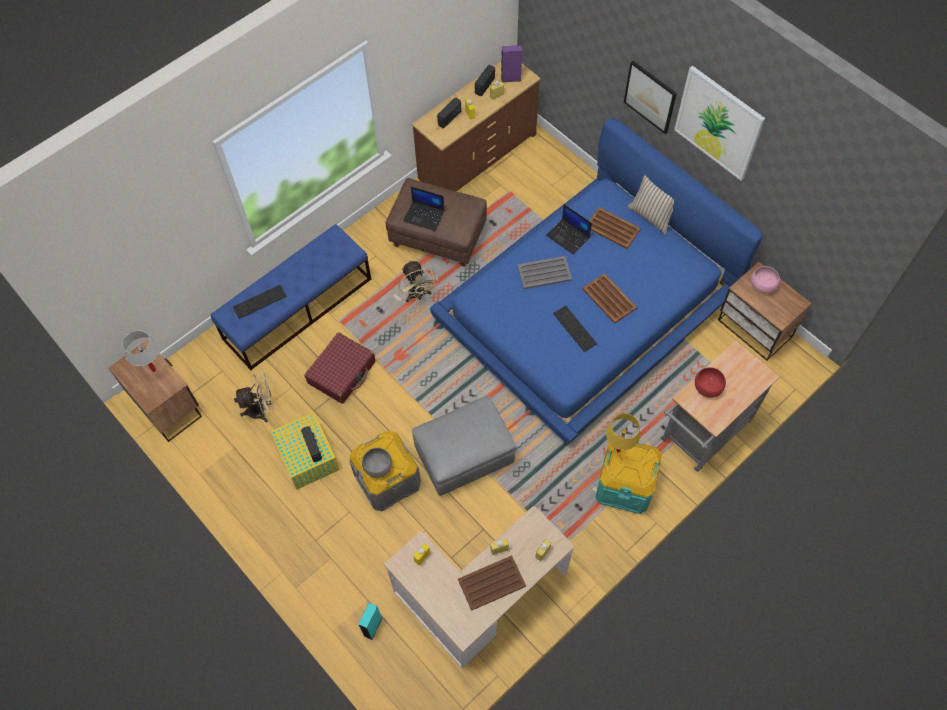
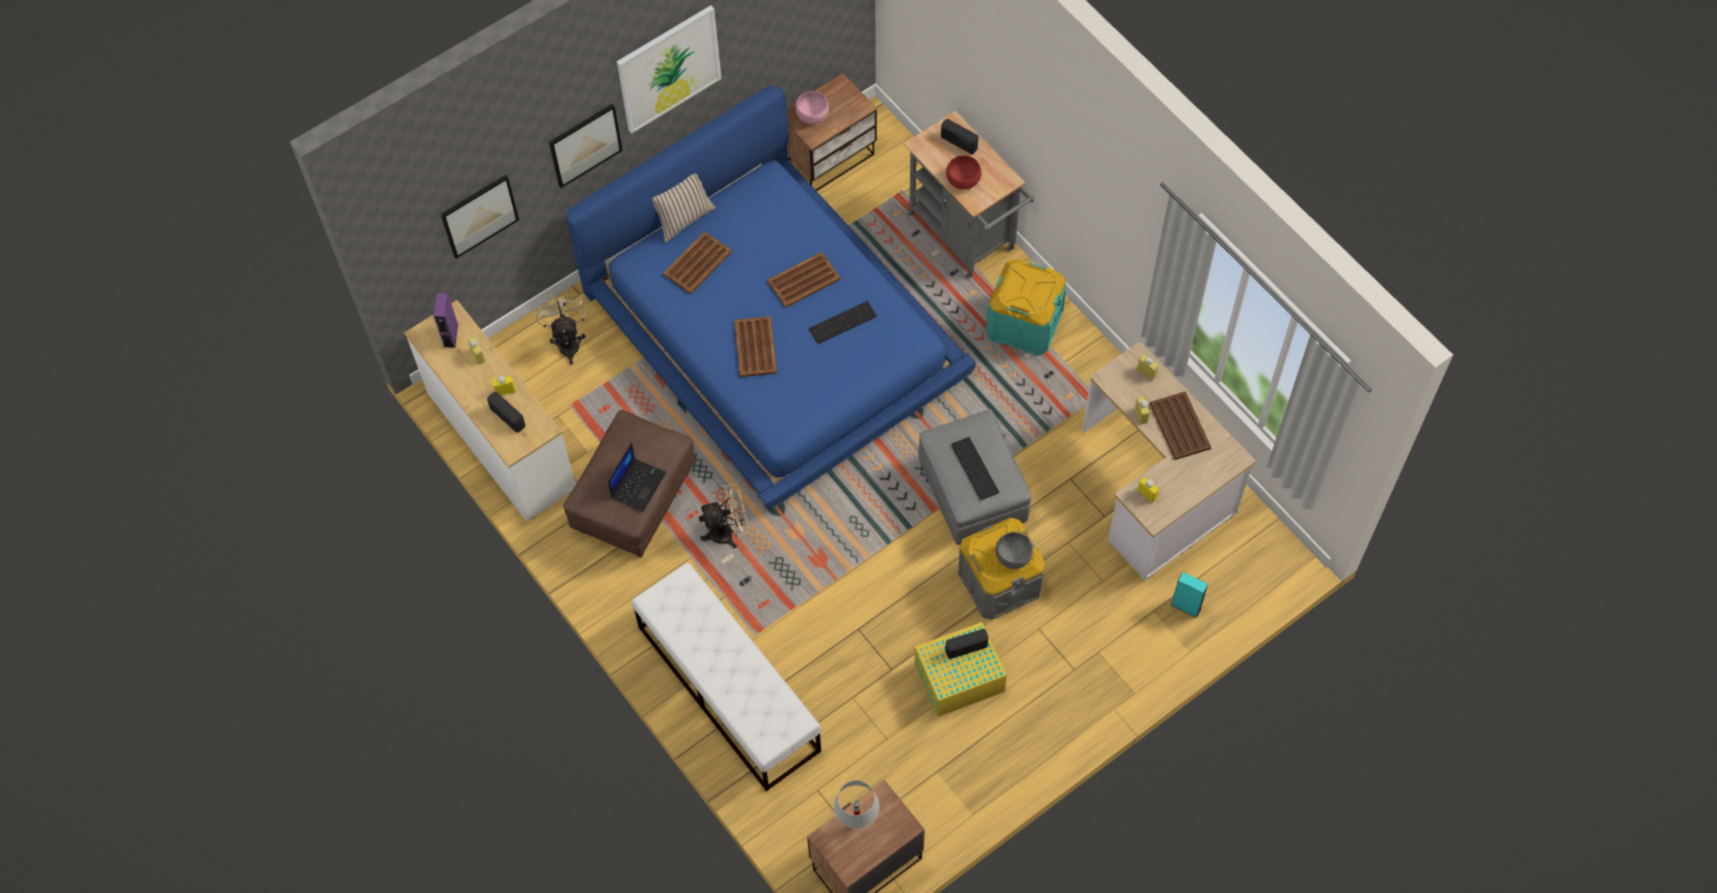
camera: 85 degrees left, 0 degrees up
blue bench [211,224,371,370] -> white bench [631,563,821,791]
keyboard [233,285,287,319] -> keyboard moved to [951,437,999,500]
beige fan [234,372,274,422] -> beige fan moved to [535,291,588,365]
red suitcase [304,332,375,404] -> none
brown dresser [412,61,541,192] -> white dresser [404,300,576,521]
radio [475,65,495,96] -> radio moved to [941,119,978,154]
grey tray [517,256,572,289] -> brown tray [734,316,777,377]
laptop [546,204,592,255] -> none
yellow table lamp [606,413,641,452] -> none
none -> picture [441,175,519,259]

